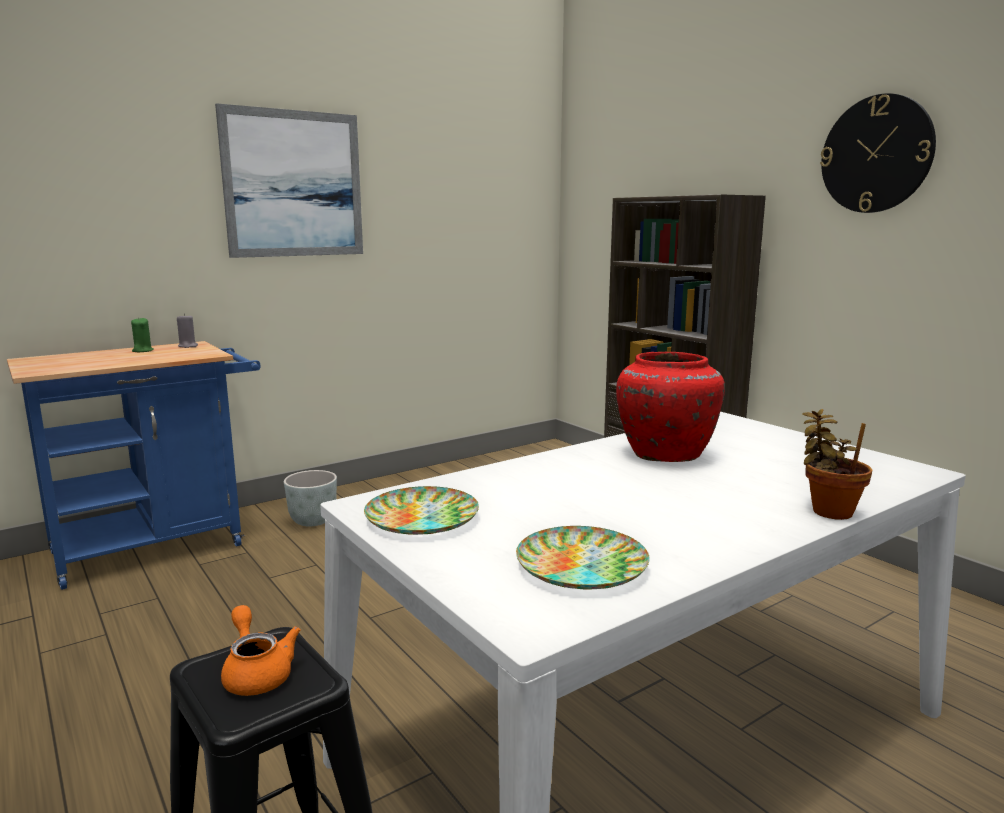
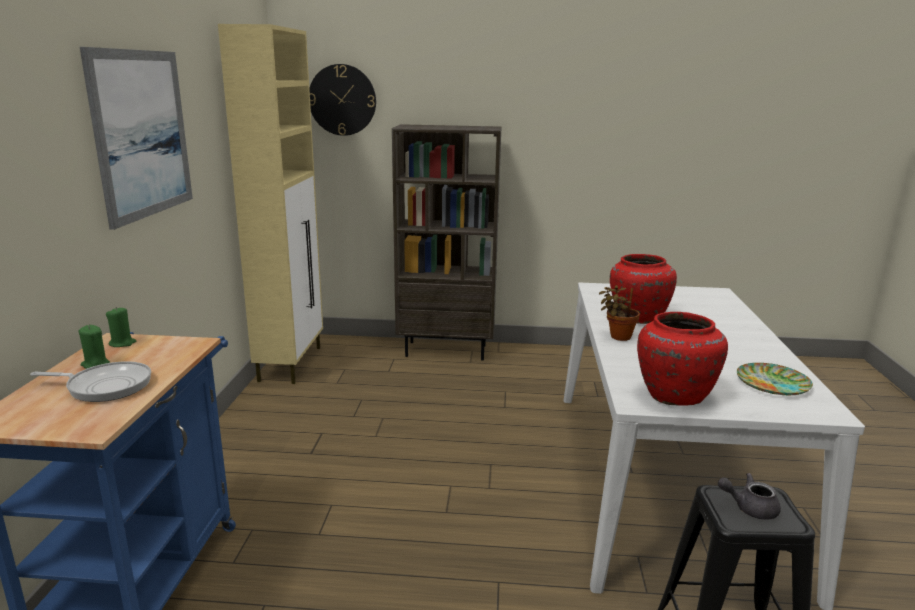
camera: 50 degrees left, 5 degrees up
grey candle [177,313,198,348] -> green candle [106,307,137,347]
orange teapot [221,605,301,696] -> grey teapot [718,473,781,520]
grey planter [284,470,337,526] -> none
plate [364,486,479,535] -> red vase [637,312,728,406]
potted plant [802,409,872,520] -> potted plant moved to [599,285,640,341]
wall clock [820,93,936,213] -> wall clock moved to [309,64,376,136]
none -> frying pan [30,361,151,402]
none -> beige cabinet [218,24,323,384]

